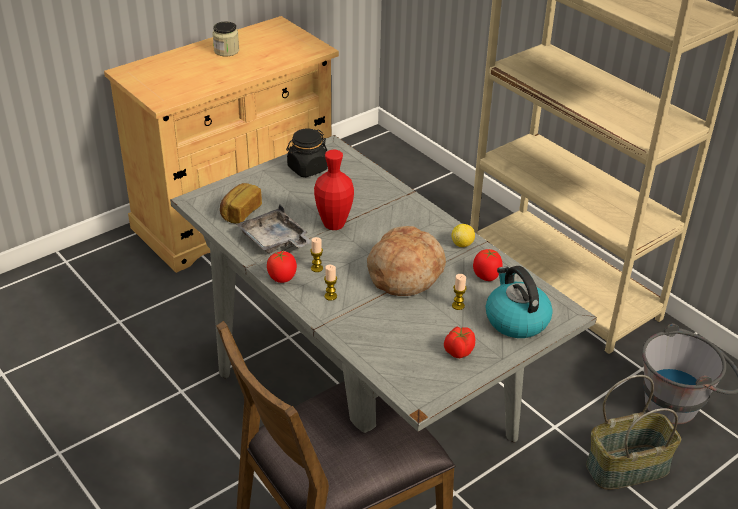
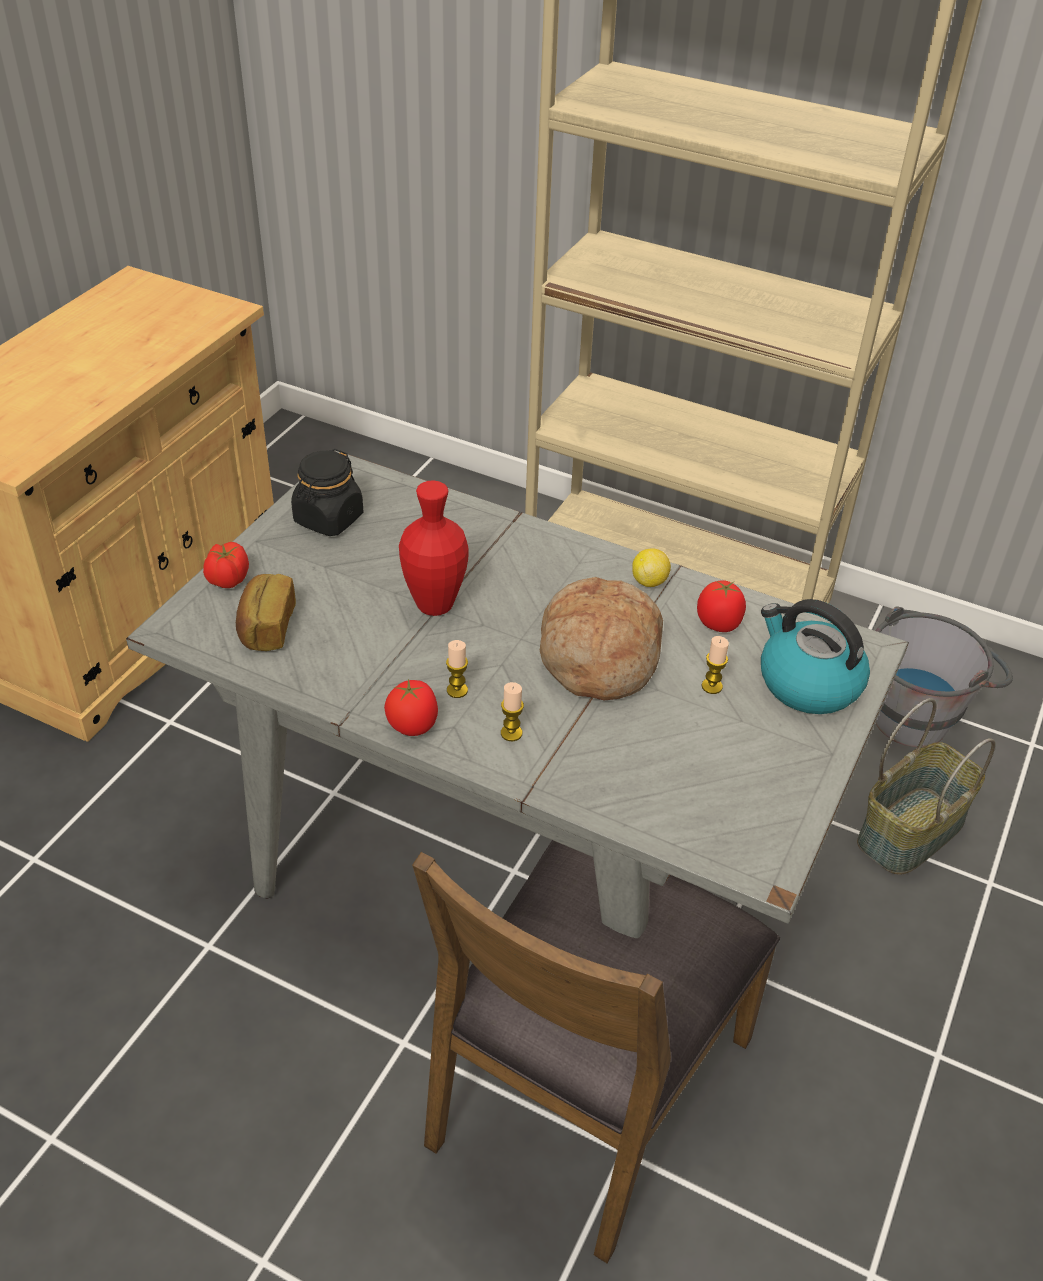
camera: 25 degrees left, 5 degrees up
jar [212,21,239,56] -> none
grey tray [236,204,311,253] -> none
tomato [444,326,475,358] -> tomato moved to [203,542,249,588]

